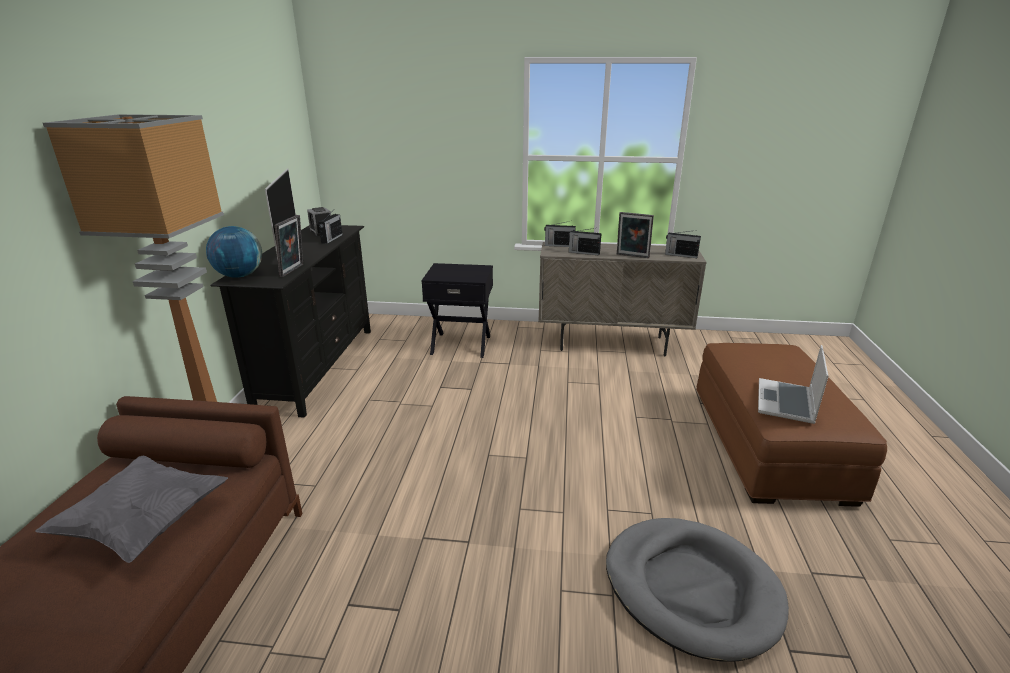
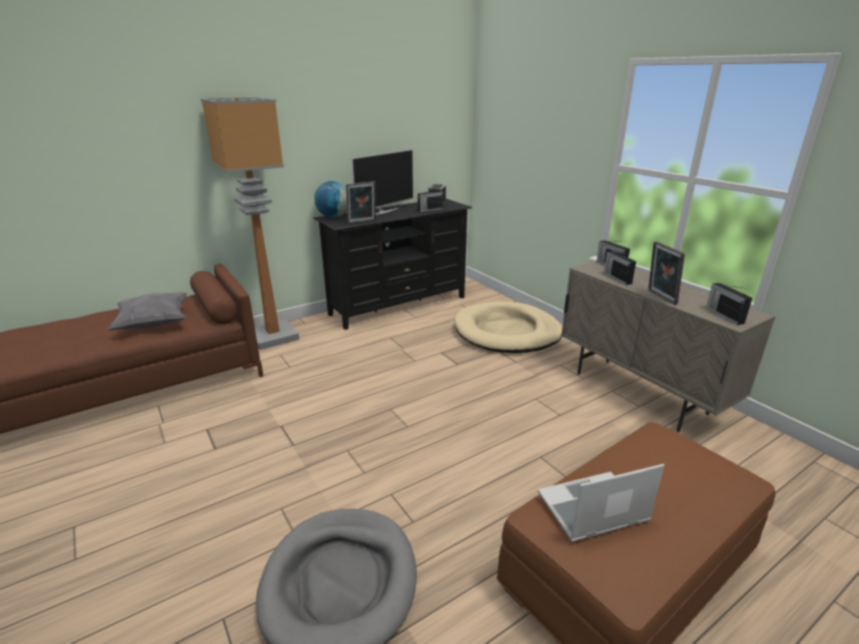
camera: 50 degrees right, 0 degrees up
black side table [421,263,493,358] -> beige dog bed [454,302,562,353]

